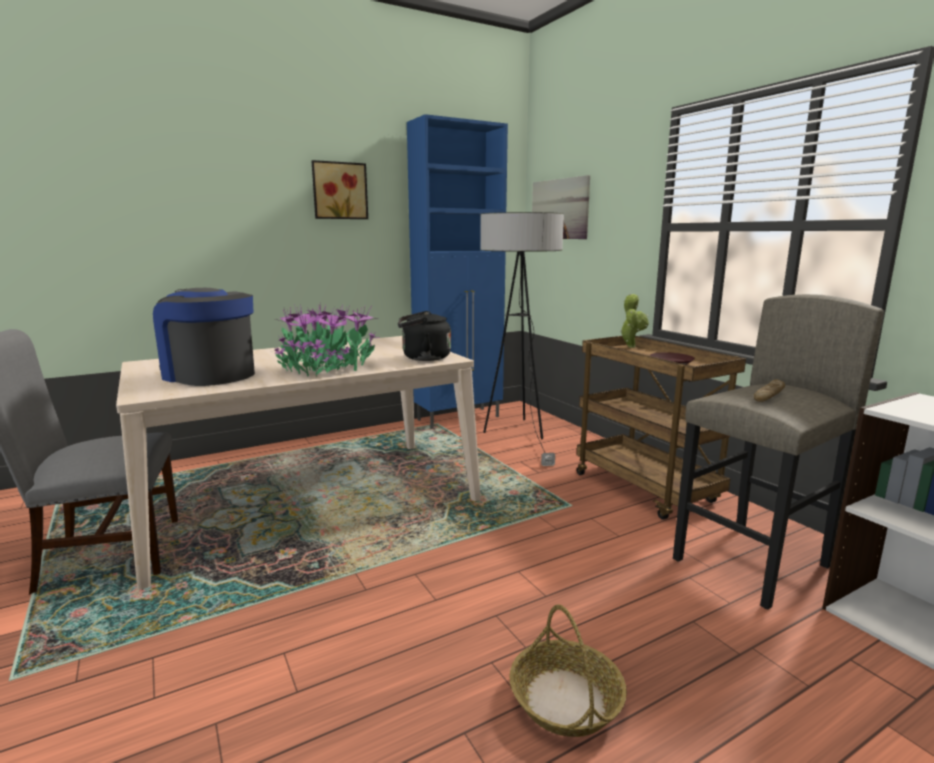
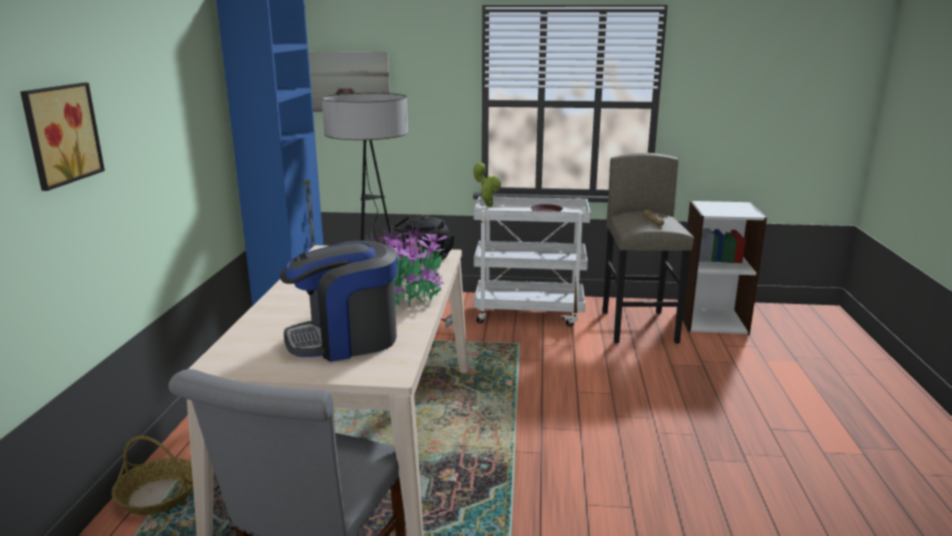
camera: 55 degrees left, 5 degrees up
picture [312,160,368,219] -> picture moved to [20,83,105,191]
basket [509,604,627,737] -> basket moved to [112,436,193,515]
brown cart [576,336,746,520] -> white cart [474,196,591,327]

